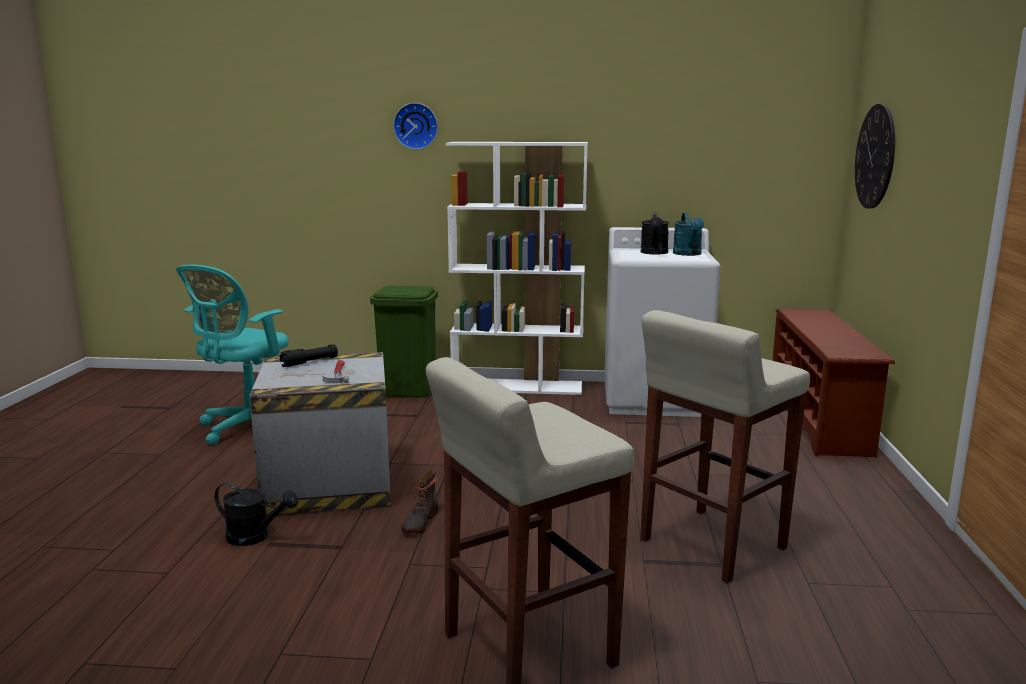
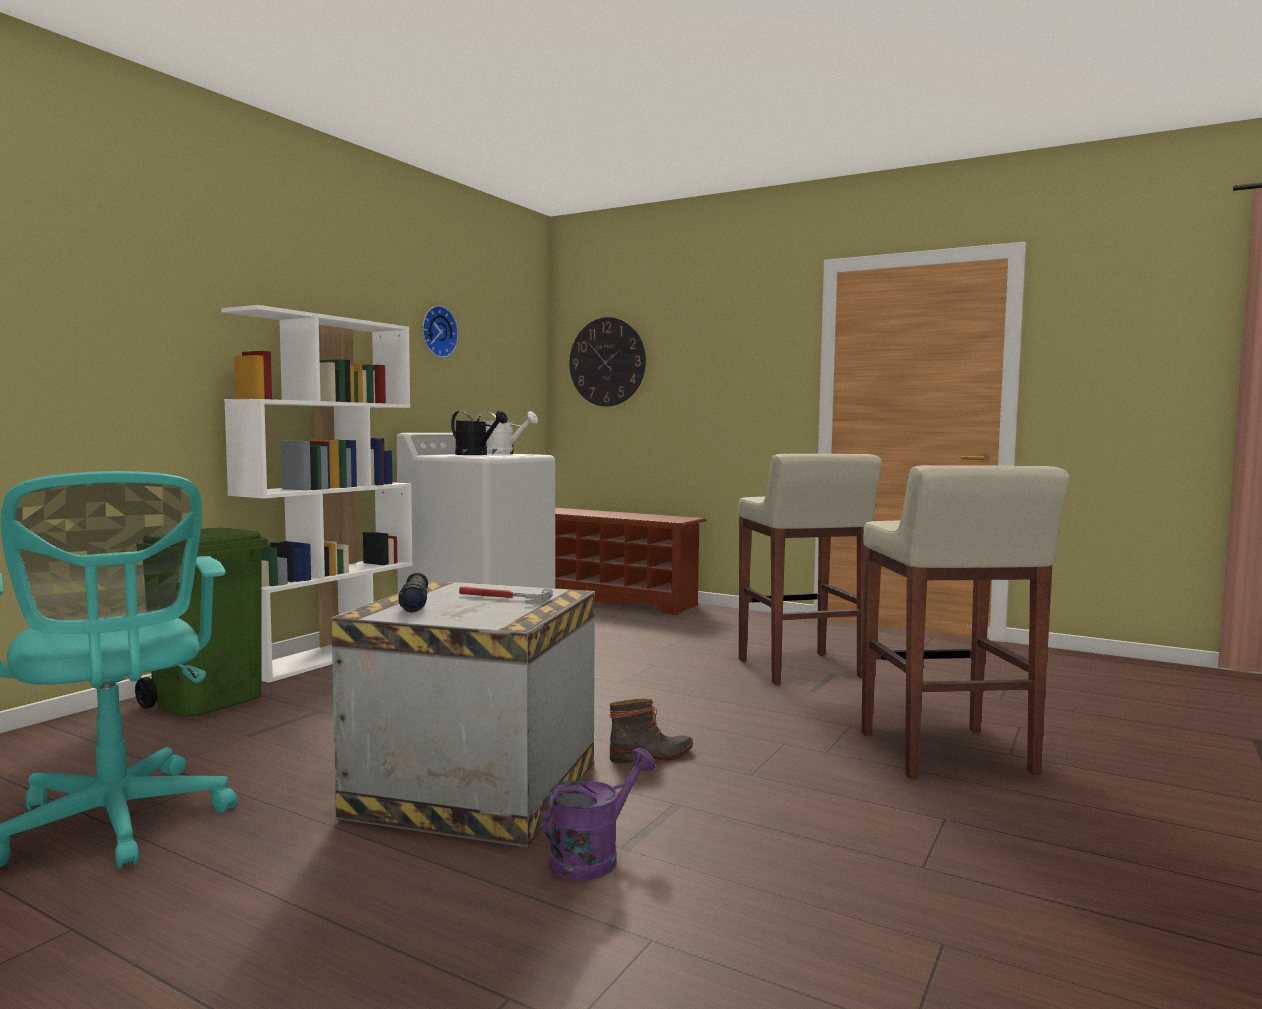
camera: 65 degrees left, 10 degrees down
black watering can [215,483,298,546] -> purple watering can [542,748,655,881]
wall clock [393,103,438,150] -> wall clock moved to [422,306,458,358]
boot [401,470,438,534] -> boot turned 60 degrees counterclockwise [609,699,693,763]
turquoise watering can [673,213,704,256] -> white watering can [476,411,538,454]

